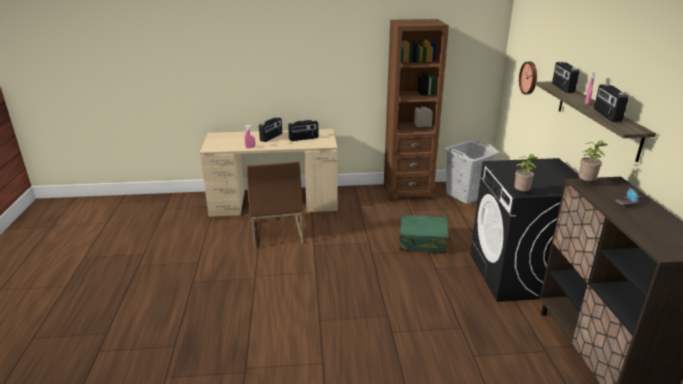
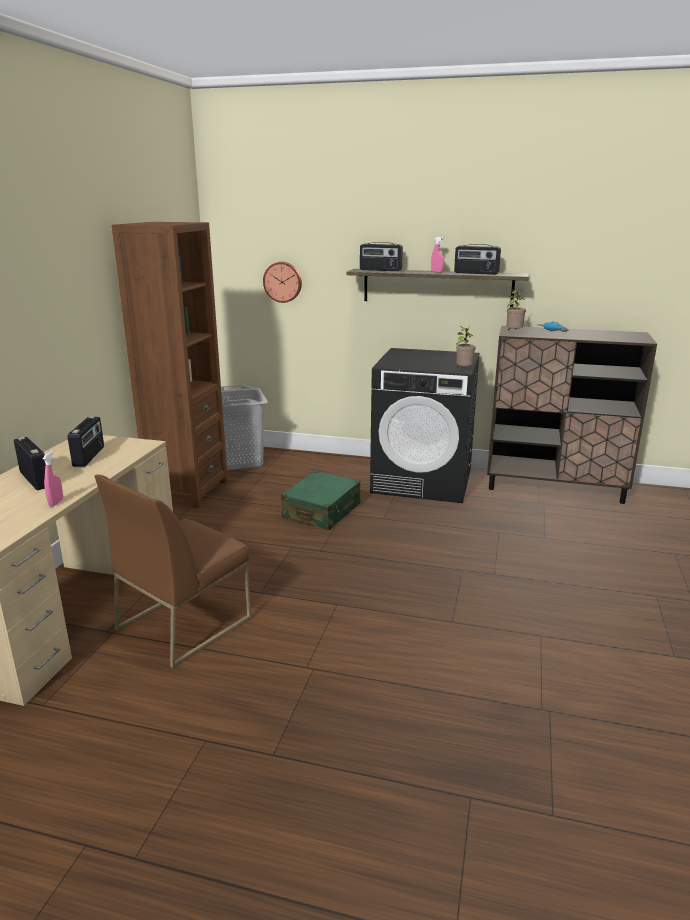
camera: 70 degrees left, 5 degrees down
brown chair [247,161,303,249] -> brown chair turned 120 degrees clockwise [95,475,252,668]

